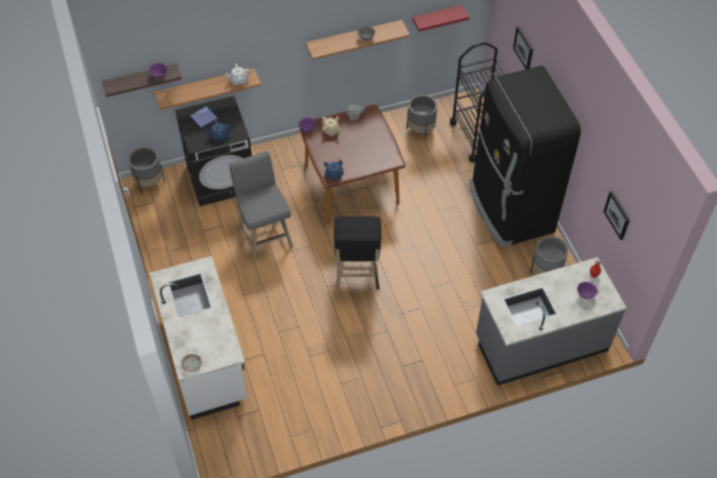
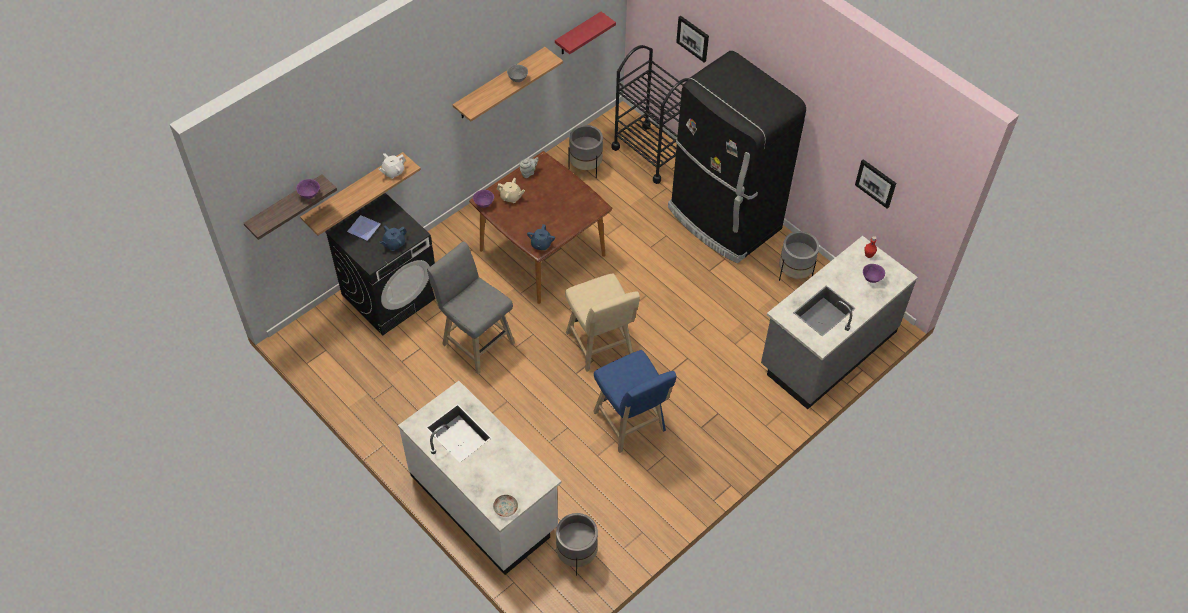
camera: 25 degrees left, 0 degrees up
grey planter [128,147,165,194] -> grey planter moved to [556,513,598,576]
black stool [334,216,381,289] -> beige stool [565,274,640,372]
none -> blue stool [593,350,676,453]

